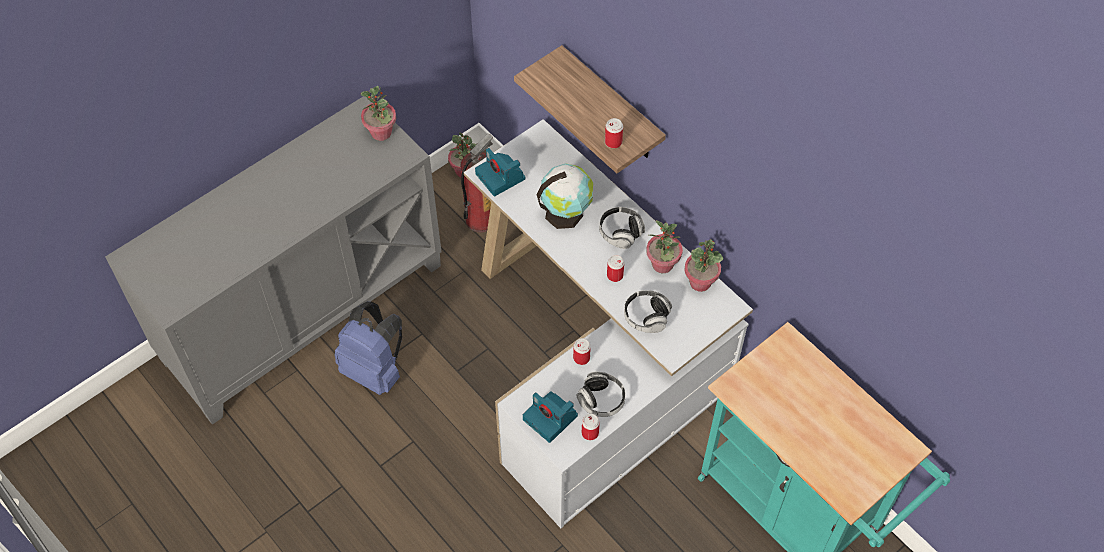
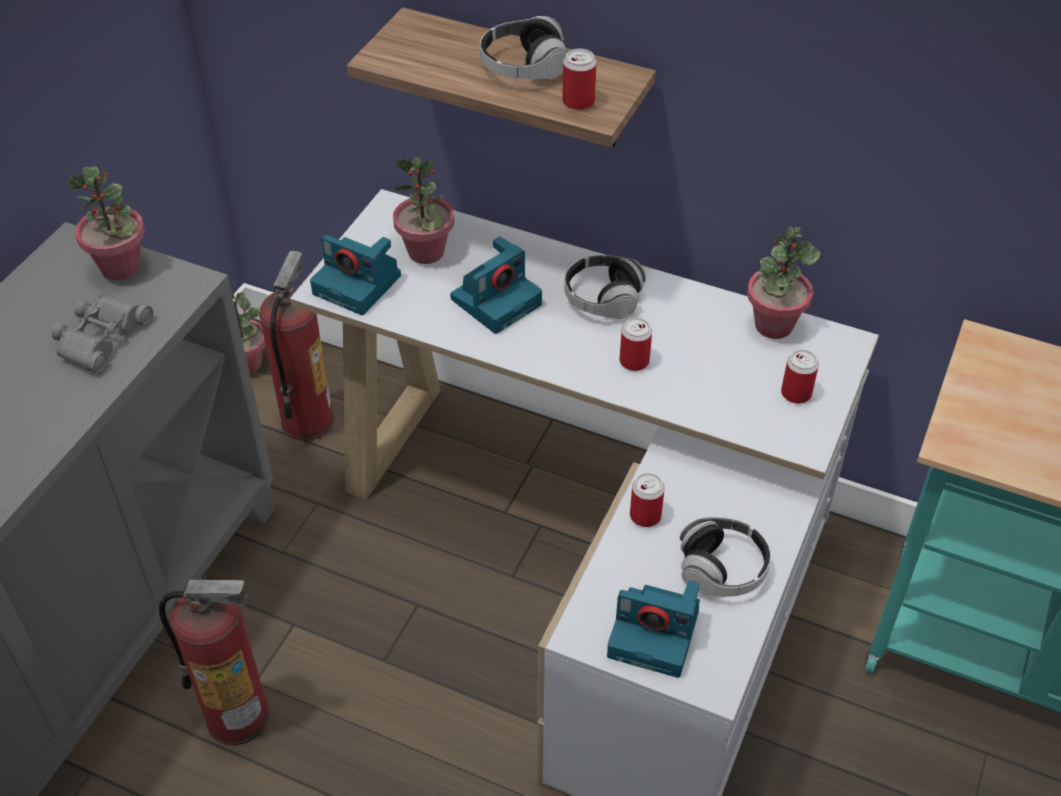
camera: 25 degrees left, 10 degrees down
blue backpack [334,301,402,395] -> fire extinguisher [159,575,269,745]
globe [537,164,593,229] -> camera [450,236,542,334]
can [582,414,600,440] -> can moved to [781,349,819,404]
headphones [624,290,672,333] -> headphones moved to [480,16,567,80]
potted plant [646,220,683,273] -> potted plant moved to [392,157,454,264]
none -> grey binoculars [51,295,153,374]

